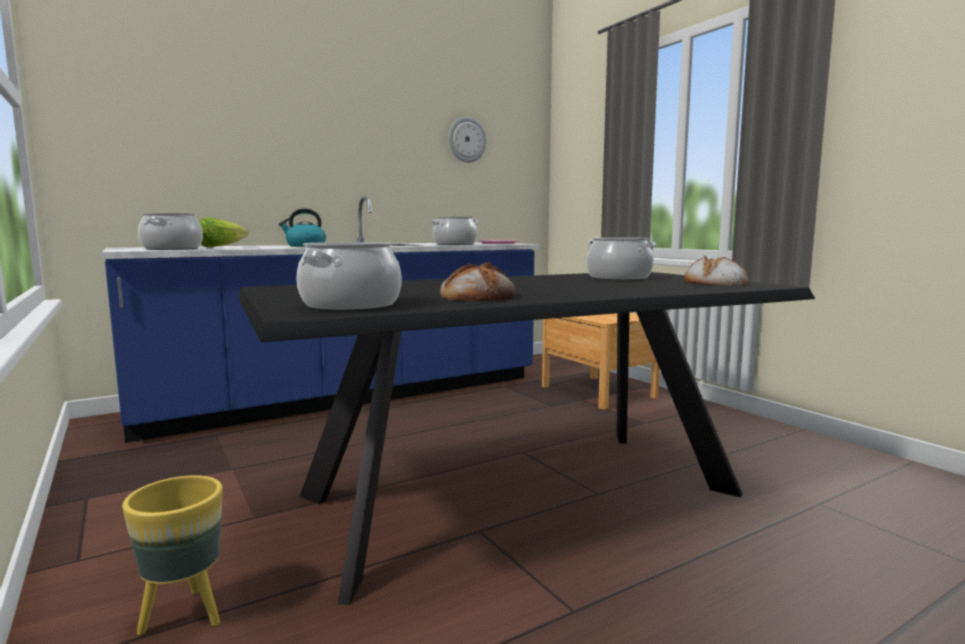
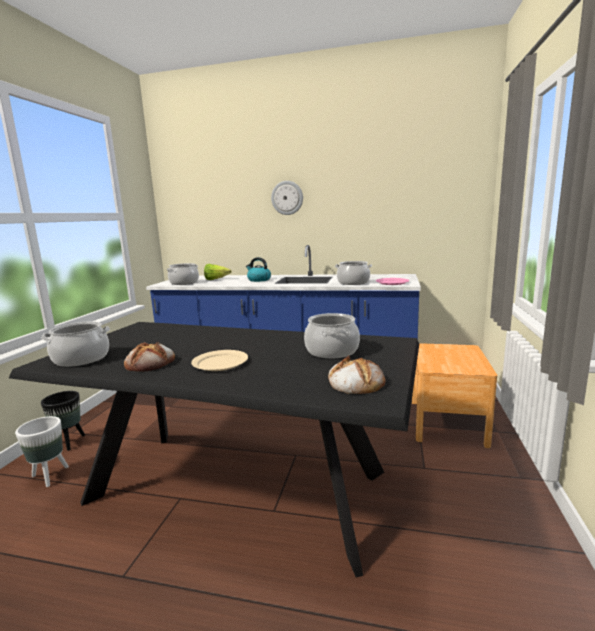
camera: 45 degrees right, 5 degrees up
yellow planter [122,475,223,635] -> white planter [15,416,69,487]
wall clock [448,117,487,163] -> wall clock moved to [271,181,303,215]
none -> black planter [41,391,85,451]
none -> beige plate [191,350,248,371]

